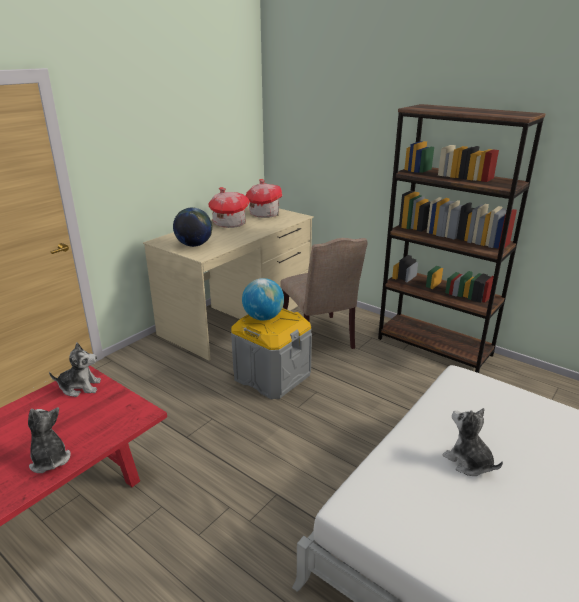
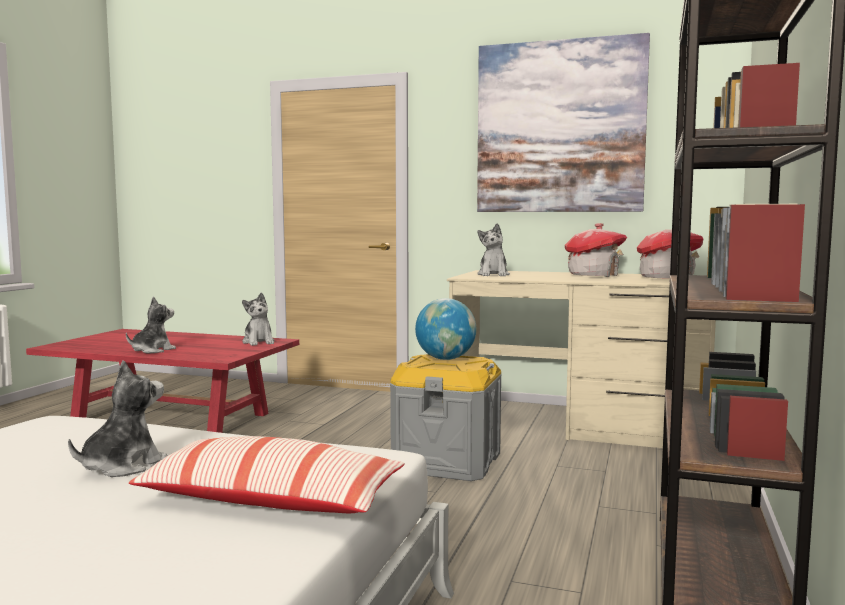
camera: 70 degrees right, 20 degrees down
globe [173,207,212,247] -> plush toy [477,223,510,276]
beige chair [280,238,368,349] -> none
none -> pillow [129,436,405,513]
none -> picture [477,33,650,212]

